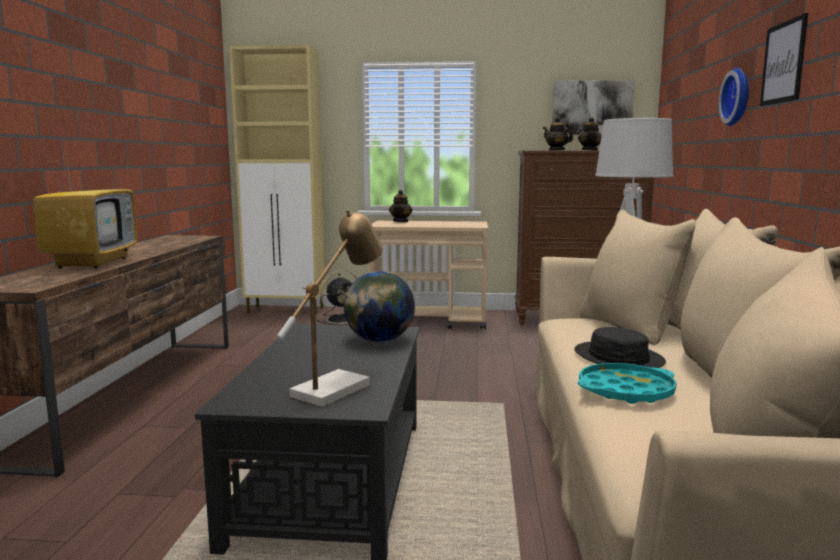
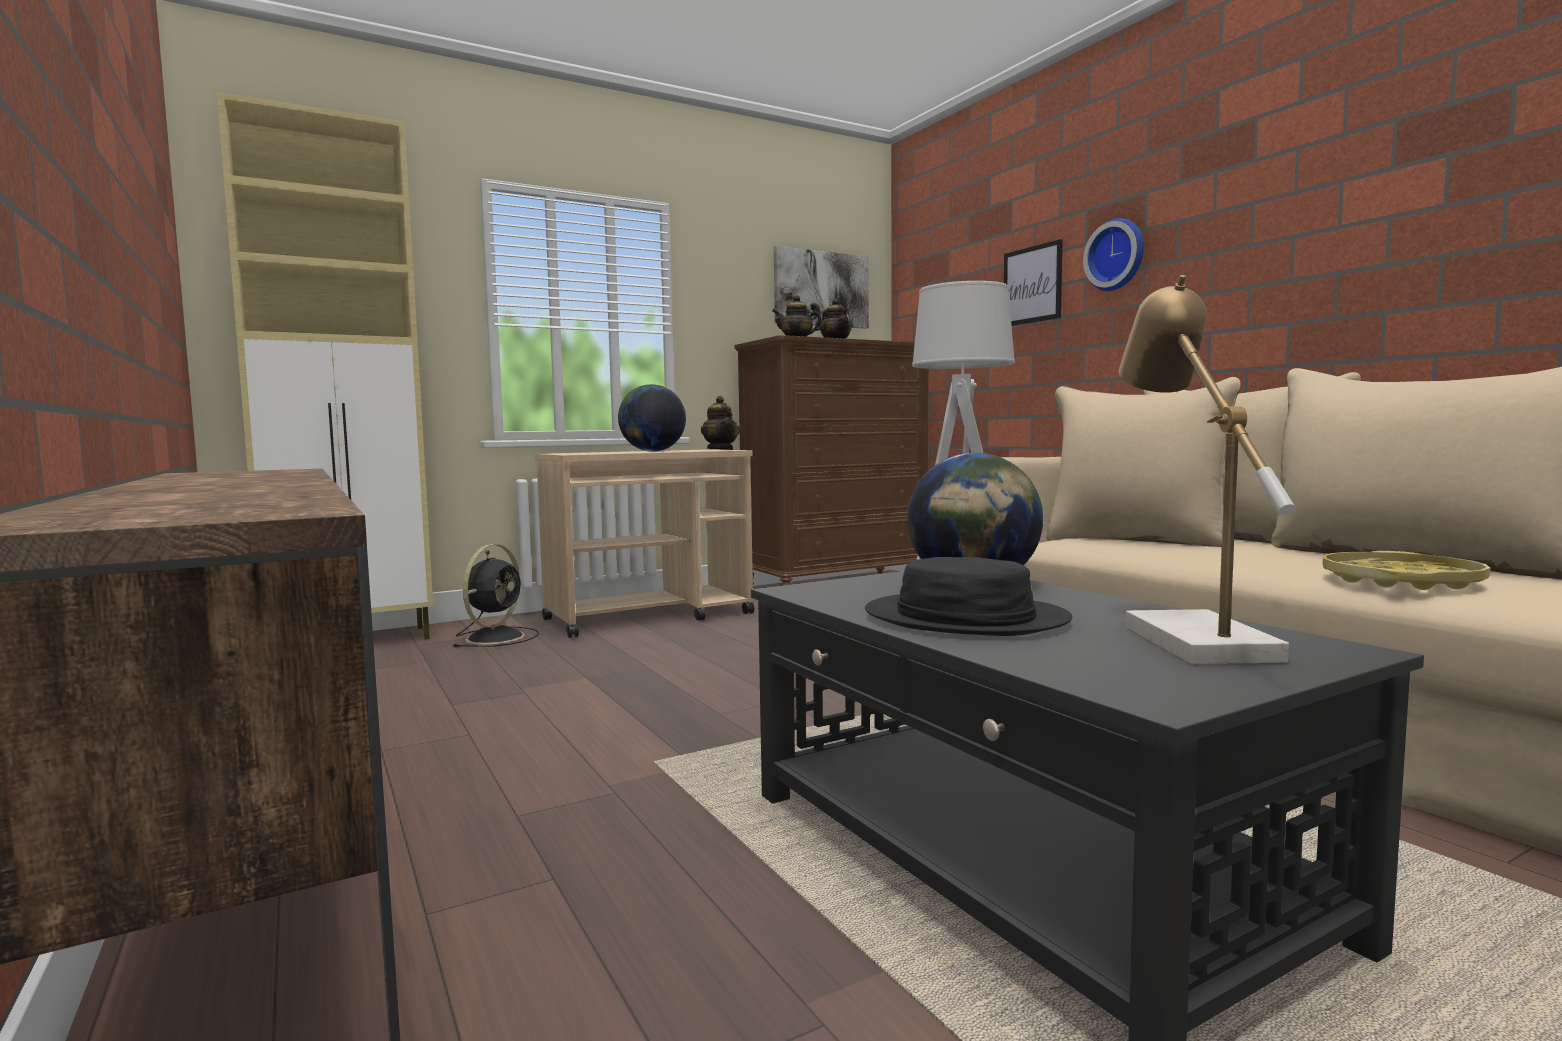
camera: 35 degrees left, 5 degrees down
television [33,142,137,269] -> none
teapot [389,190,412,222] -> teapot moved to [701,396,740,450]
black hat [574,327,666,368] -> black hat moved to [865,557,1072,636]
turquoise tray [578,363,677,404] -> yellow tray [1323,551,1490,590]
picture [760,13,808,106] -> picture moved to [1004,239,1063,326]
none -> globe [618,384,686,452]

